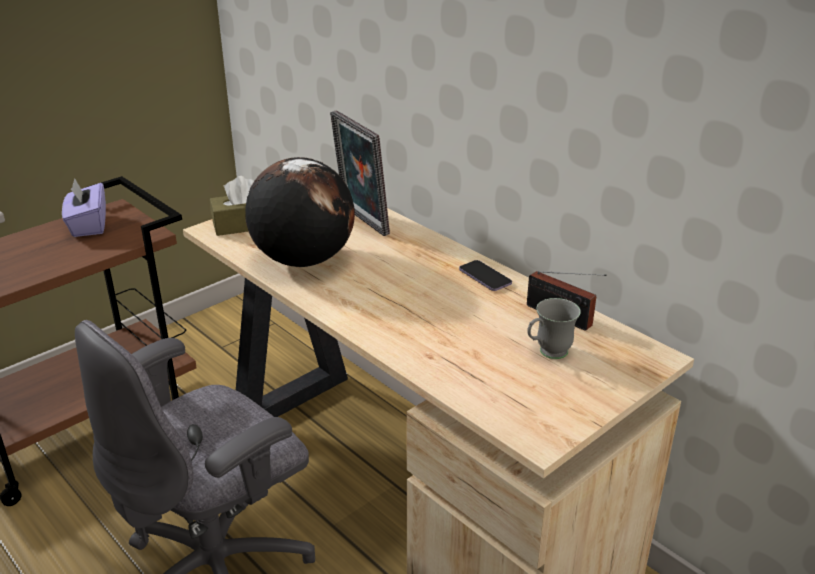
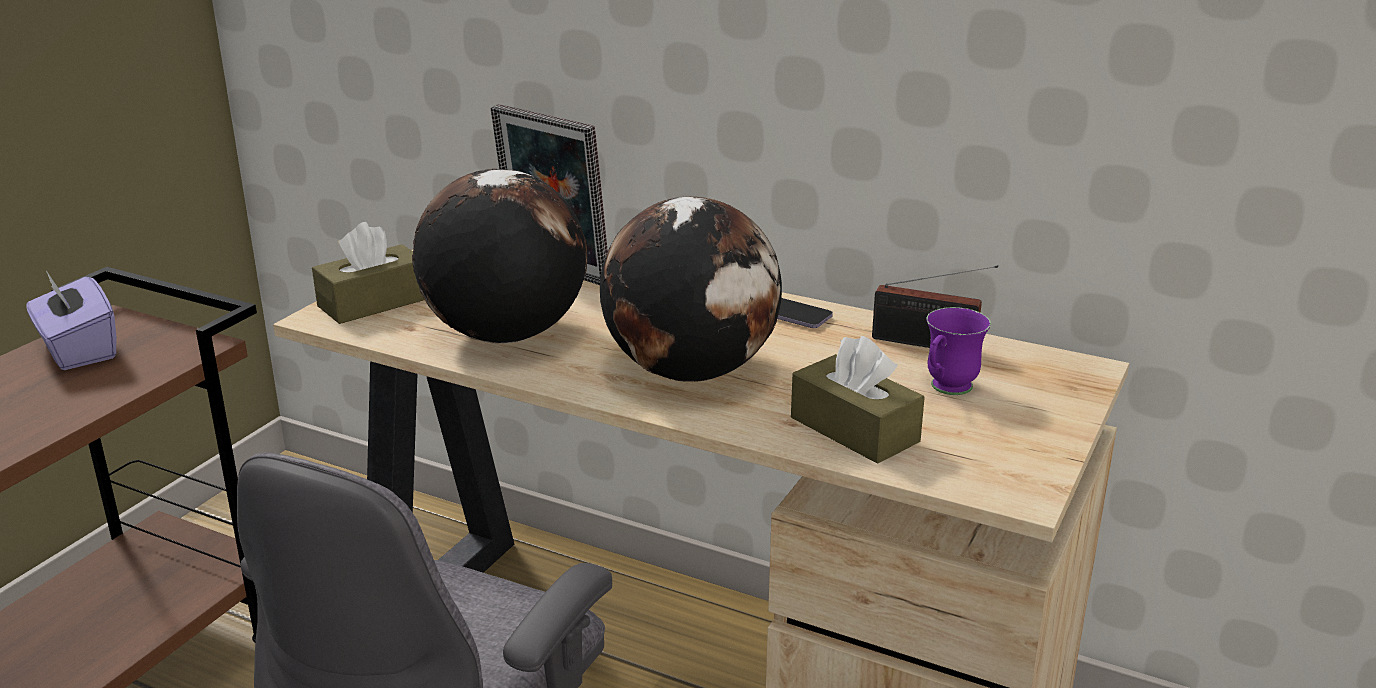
camera: 20 degrees left, 5 degrees down
grey mug [527,298,581,359] -> purple mug [926,307,991,395]
none -> globe [600,197,782,382]
none -> brown tissue box [791,336,925,464]

